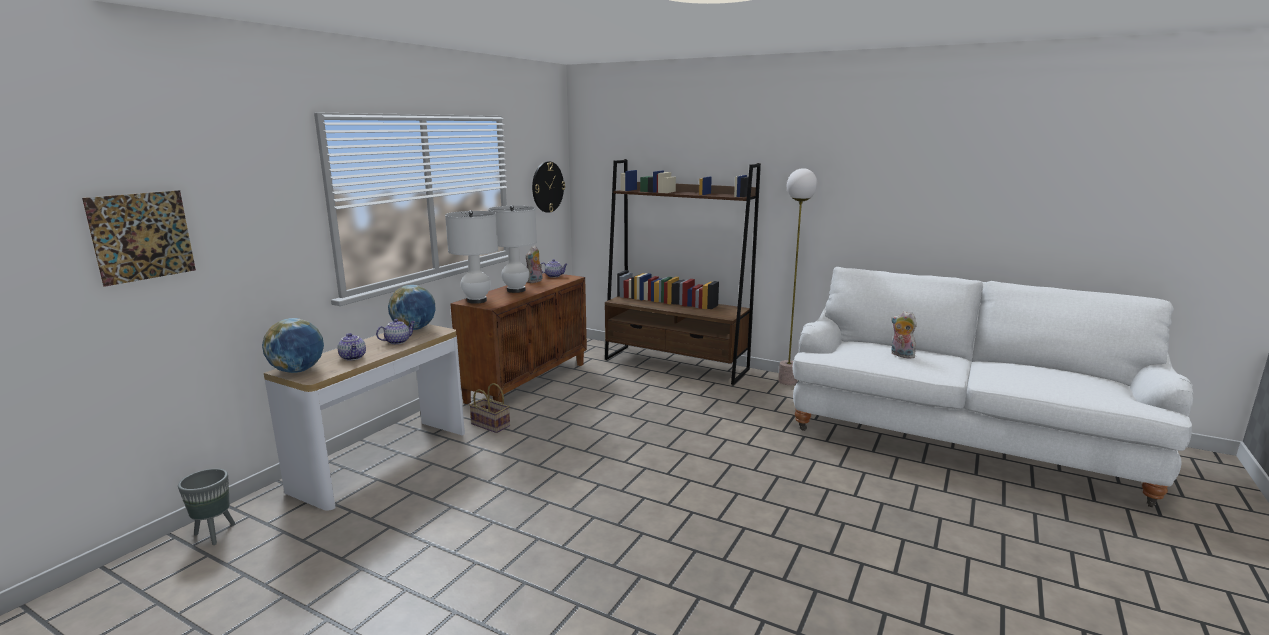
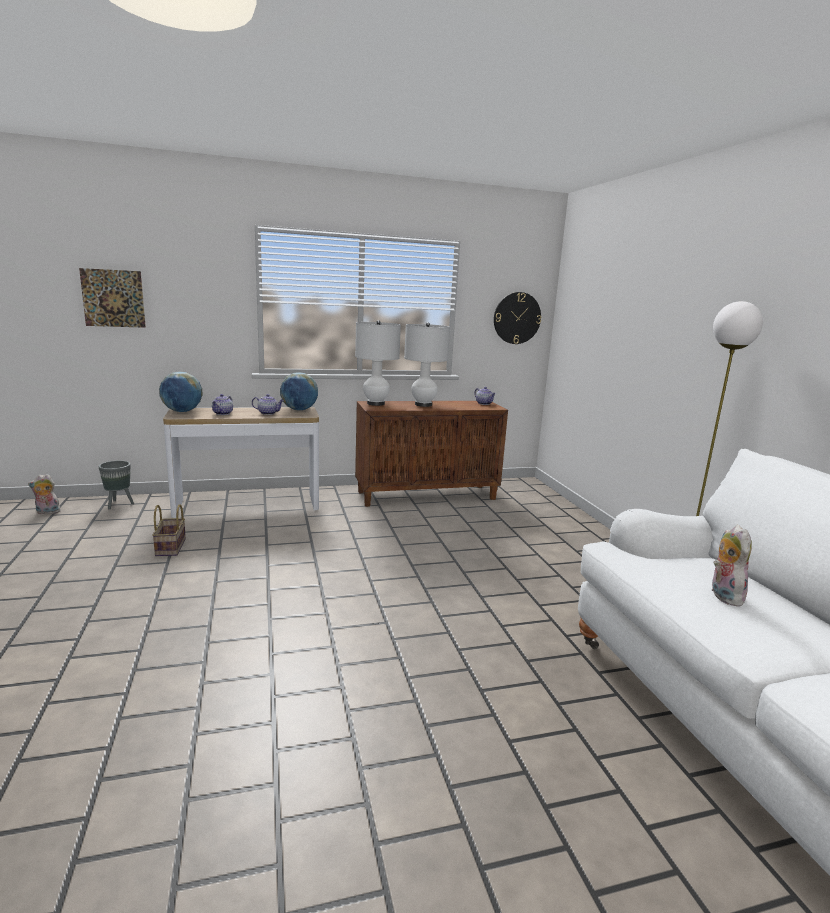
camera: 45 degrees right, 0 degrees up
basket [469,383,510,433] -> basket moved to [152,504,186,556]
plush toy [526,246,542,283] -> plush toy moved to [28,474,61,514]
brown bookcase [605,159,761,385] -> none

